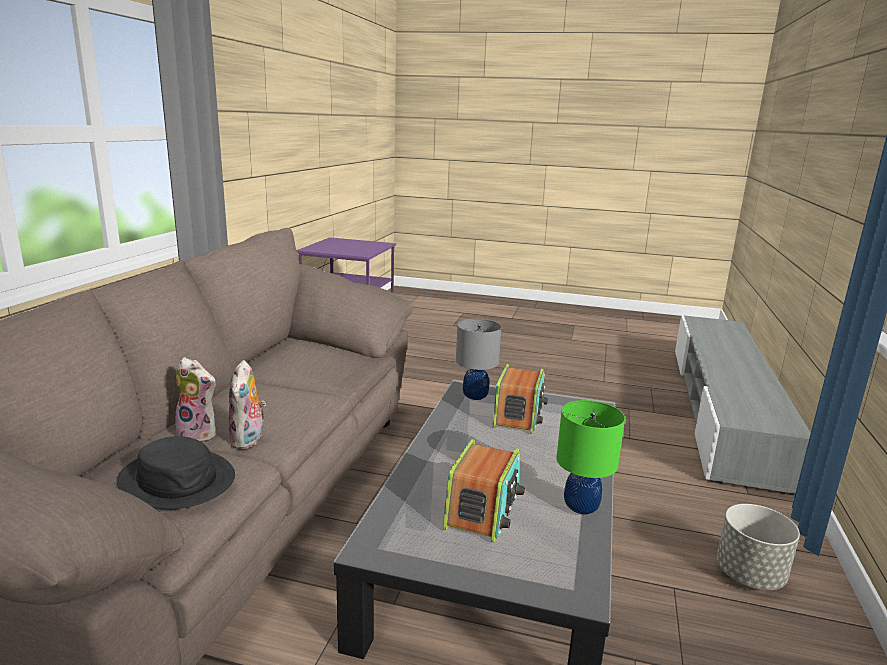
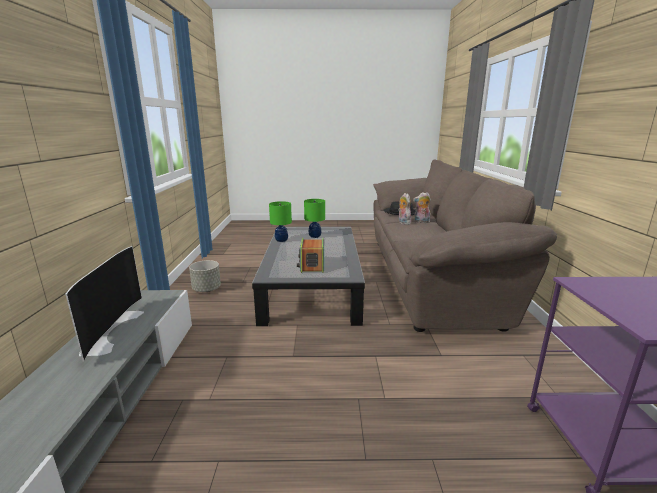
camera: 165 degrees right, 0 degrees up
radio [443,439,525,542] -> green table lamp [304,199,325,238]
grey table lamp [456,319,502,400] -> none
none -> television [65,246,144,362]

